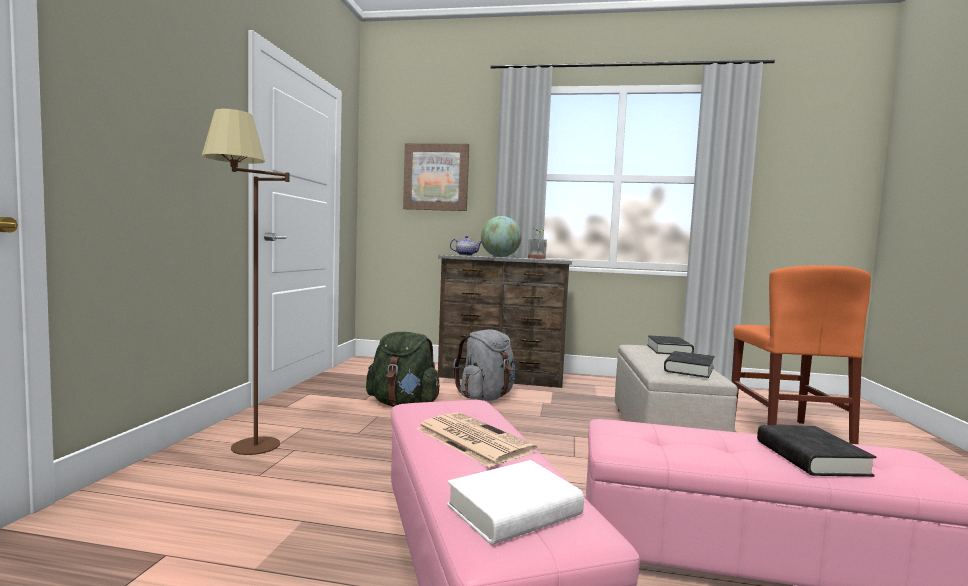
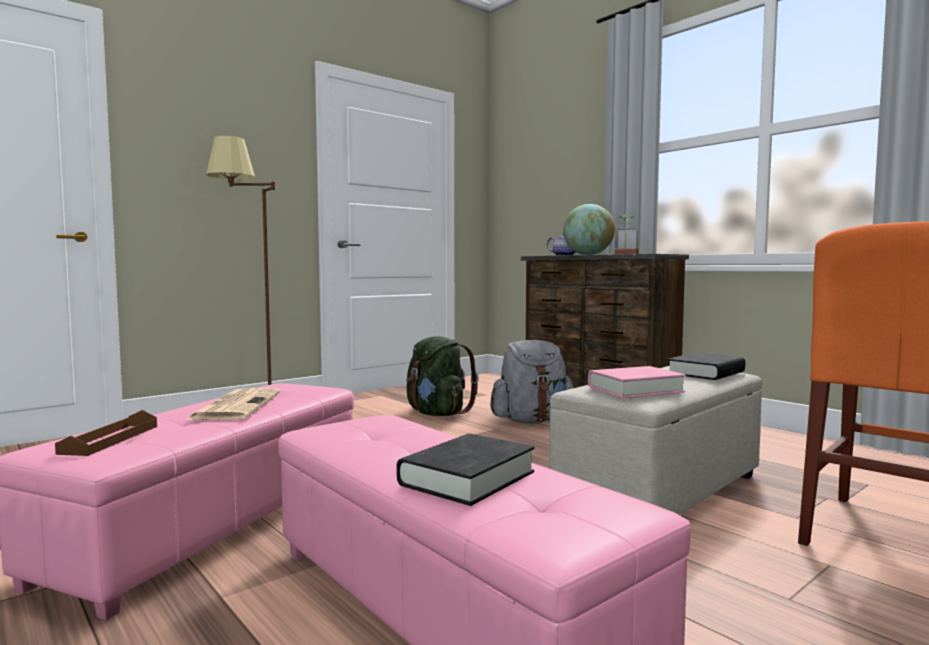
camera: 40 degrees right, 0 degrees up
picture [403,143,469,211] -> none
white book [447,460,584,545] -> brown tray [55,410,157,456]
black book [664,351,715,378] -> pink book [588,366,686,398]

